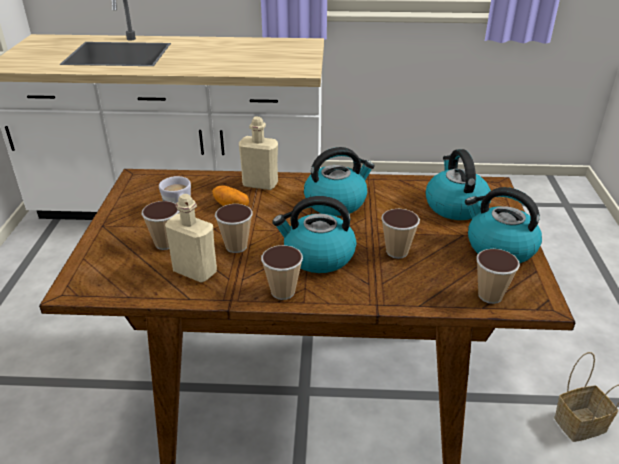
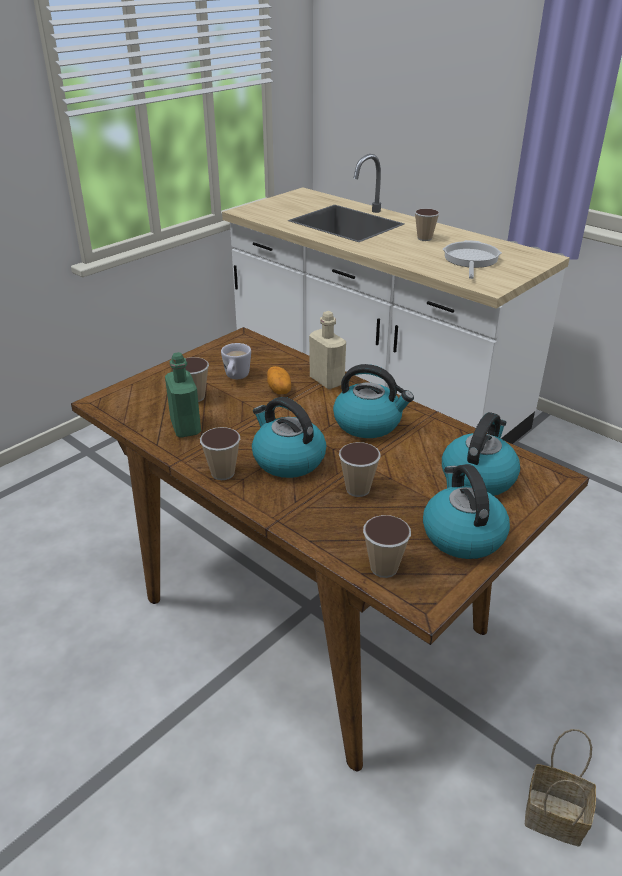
camera: 40 degrees right, 0 degrees up
beige bottle [165,194,217,283] -> green bottle [165,352,201,438]
cup [215,204,253,253] -> cup moved to [415,208,439,241]
none -> frying pan [443,240,502,279]

